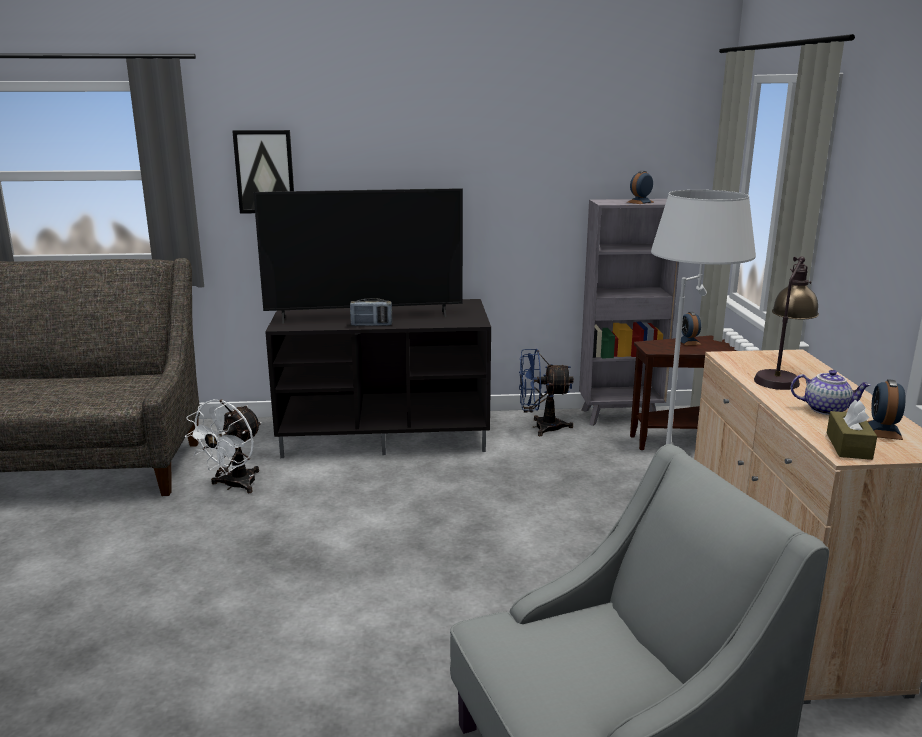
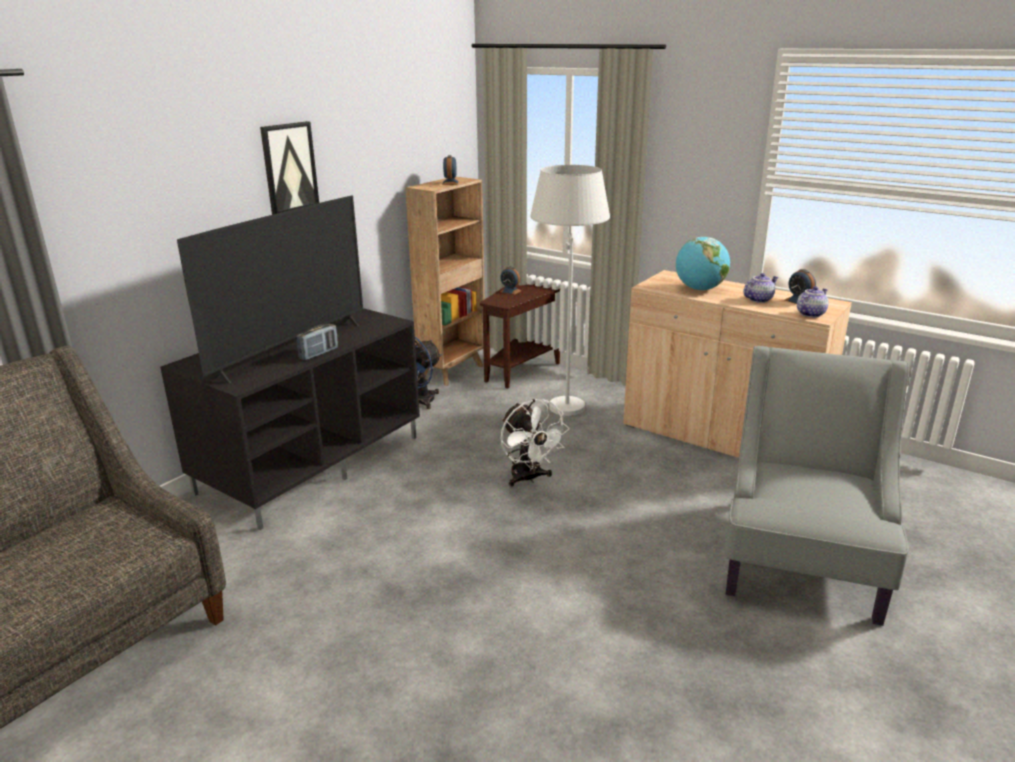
camera: 50 degrees left, 5 degrees up
white fan [185,400,262,493] -> white fan moved to [501,399,570,487]
picture [232,130,294,214] -> picture moved to [260,121,319,215]
grey bookcase [579,199,679,426] -> brown bookcase [405,177,485,386]
table lamp [754,256,819,390] -> globe [676,237,730,291]
brown tissue box [827,400,877,460] -> teapot [797,286,829,317]

